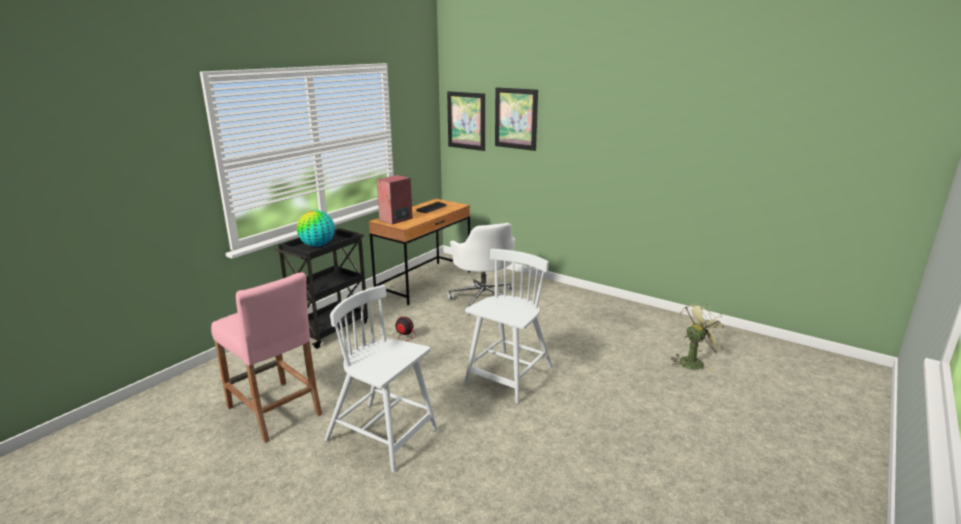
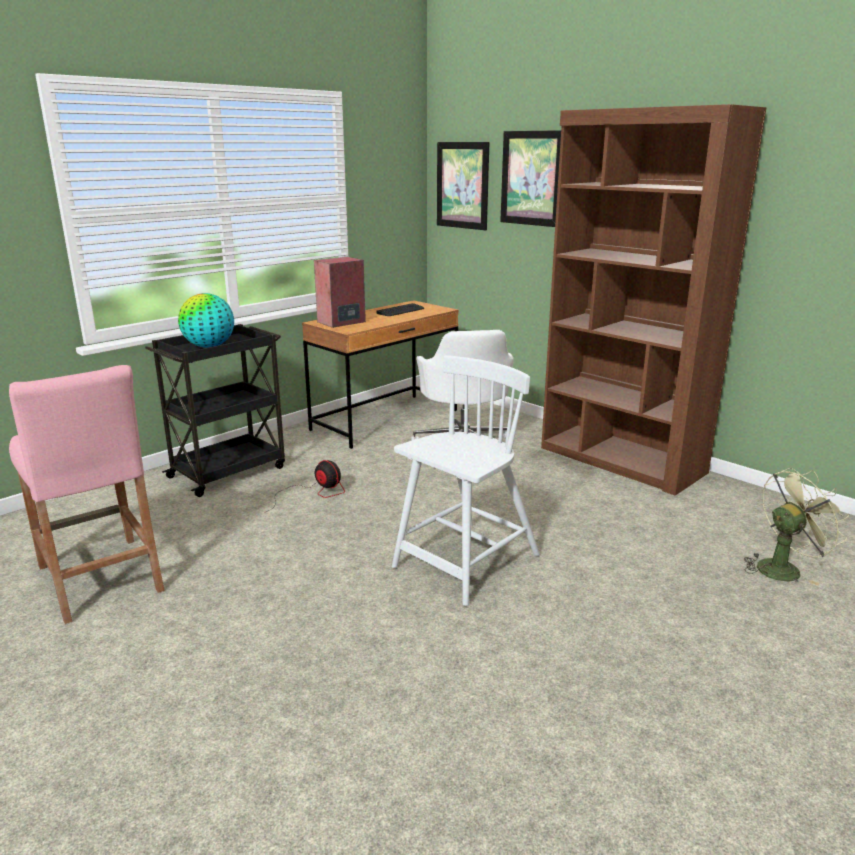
camera: 10 degrees right, 0 degrees up
white chair [324,285,437,472] -> none
none -> brown bookcase [541,104,767,496]

